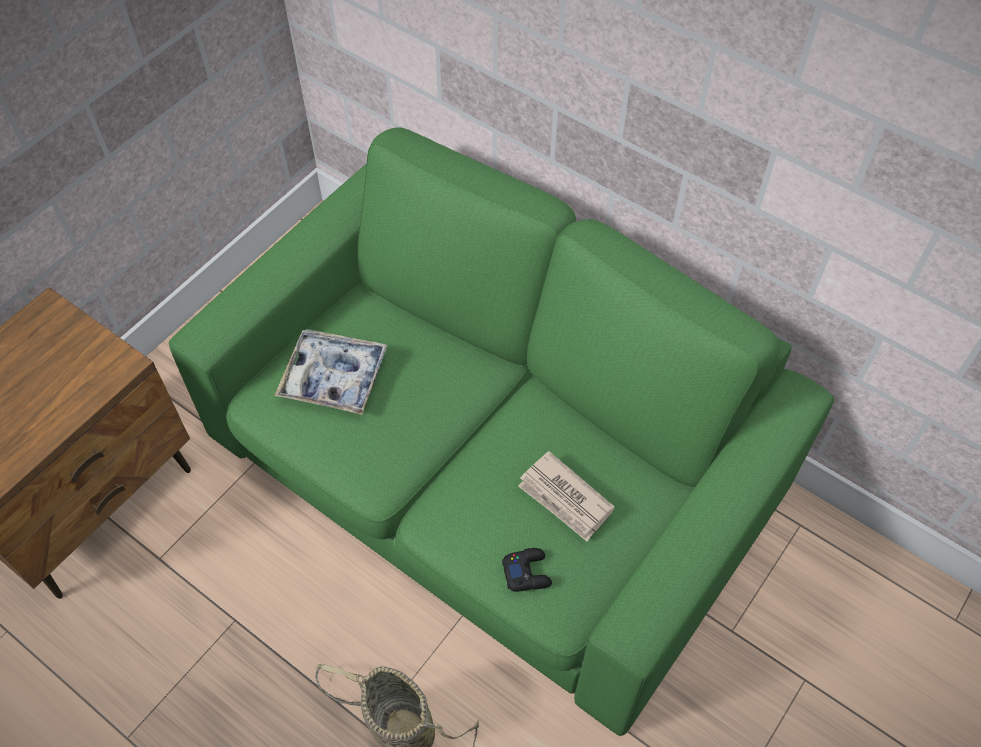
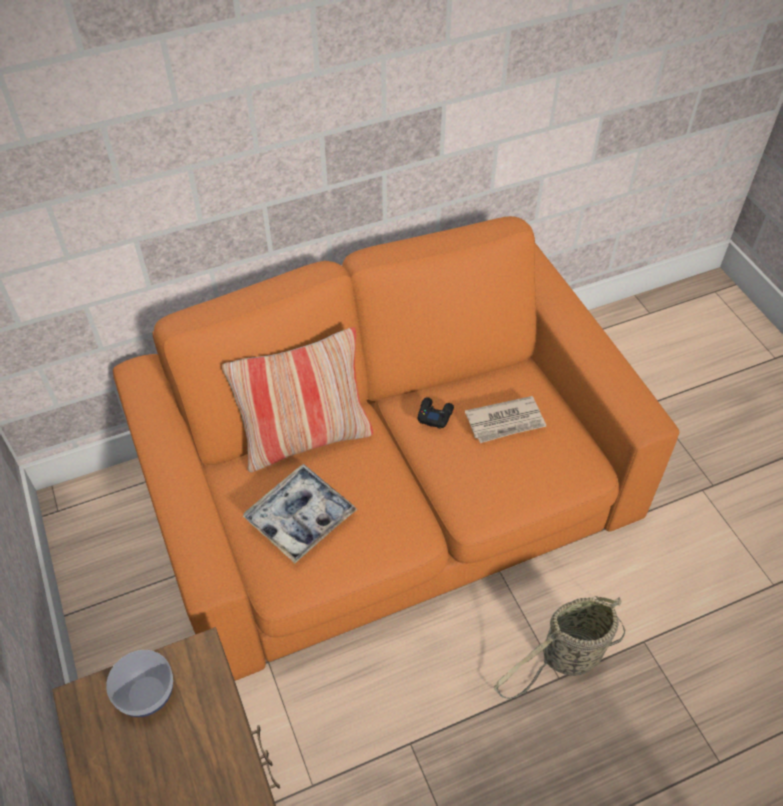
camera: 60 degrees left, 5 degrees down
green sofa [169,127,834,736] -> orange sofa [113,216,679,681]
black game controller [502,548,552,592] -> black game controller moved to [418,398,454,429]
none -> bowl [106,650,173,717]
none -> pillow [222,327,373,472]

